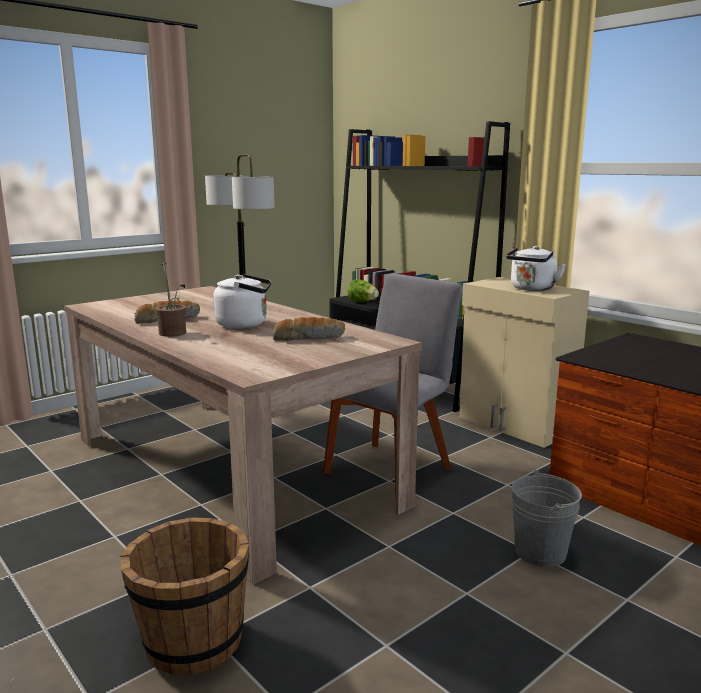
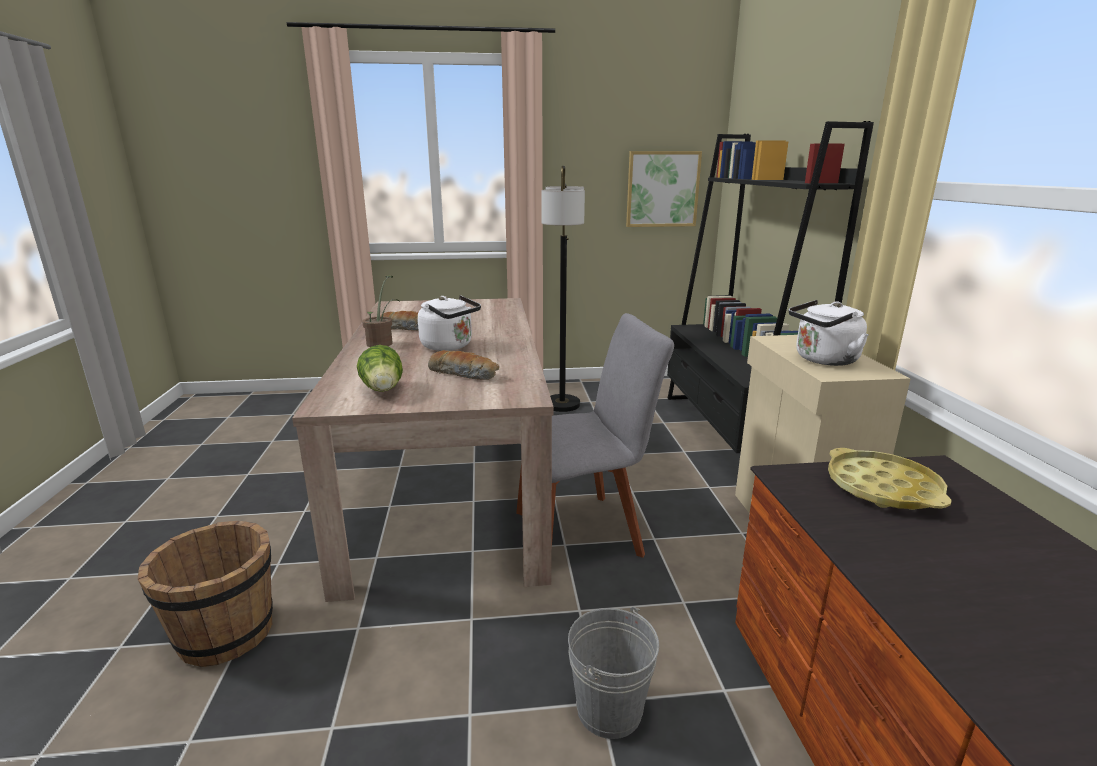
camera: 35 degrees right, 5 degrees up
lettuce [347,279,379,302] -> lettuce moved to [357,345,403,392]
none -> picture [626,151,702,227]
none -> yellow tray [828,448,952,510]

